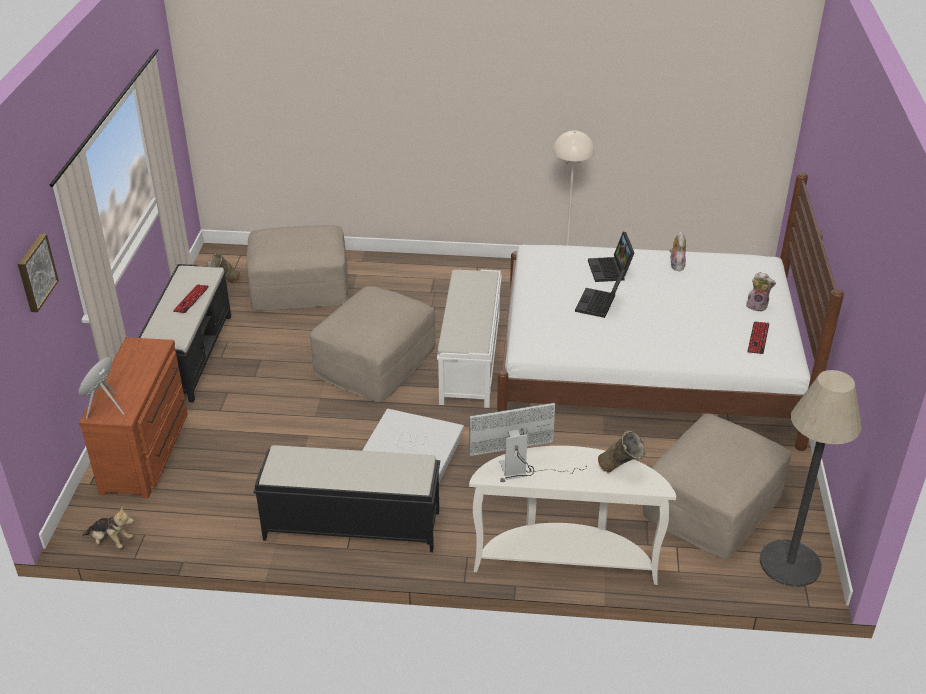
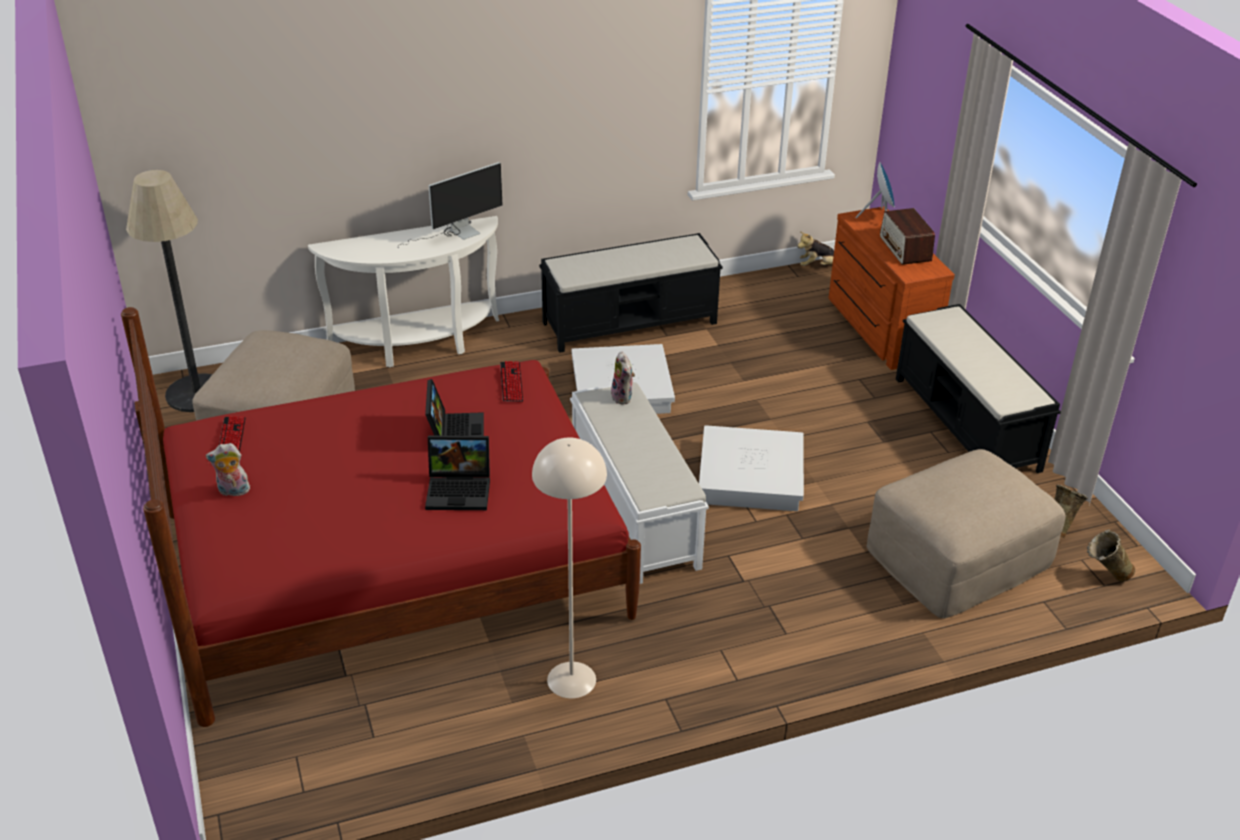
camera: 155 degrees right, 0 degrees up
picture [18,234,59,312] -> none
keyboard [173,284,209,313] -> keyboard moved to [500,361,523,402]
beige ottoman [310,286,436,402] -> white storage box [699,425,804,511]
white bed [497,172,844,451] -> red bed [121,307,641,727]
laptop [588,232,634,282] -> laptop turned 120 degrees clockwise [425,435,490,510]
beige vase [598,430,646,473] -> beige vase moved to [1087,529,1135,582]
plush toy [669,232,686,271] -> plush toy moved to [611,351,635,405]
none -> radio [880,208,935,265]

